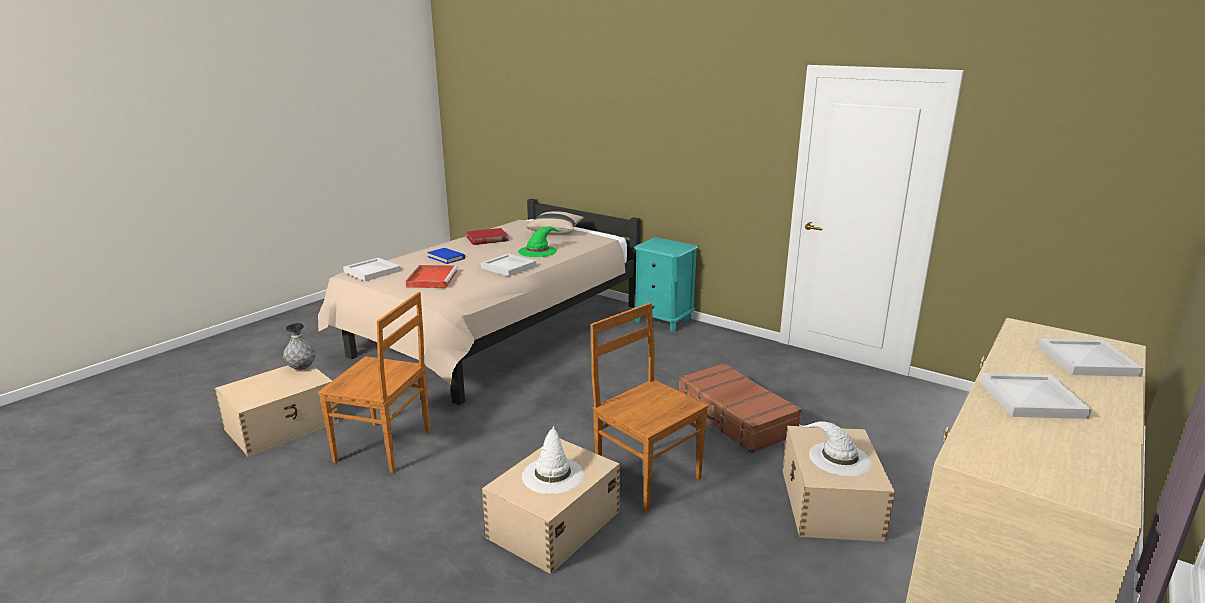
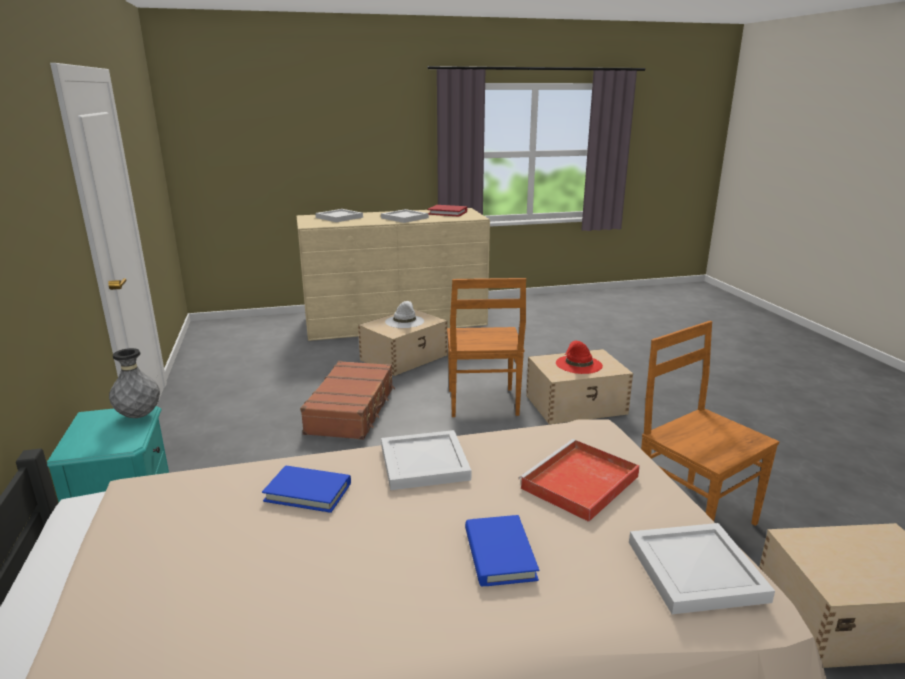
camera: 140 degrees left, 0 degrees up
grey vase [283,323,316,370] -> grey vase moved to [109,348,160,418]
red book [466,228,509,245] -> red book moved to [428,205,467,217]
green hat [518,226,563,257] -> blue book [262,466,351,513]
white hat [522,425,584,494] -> red hat [556,341,603,374]
beige pillow [526,211,584,234] -> none

